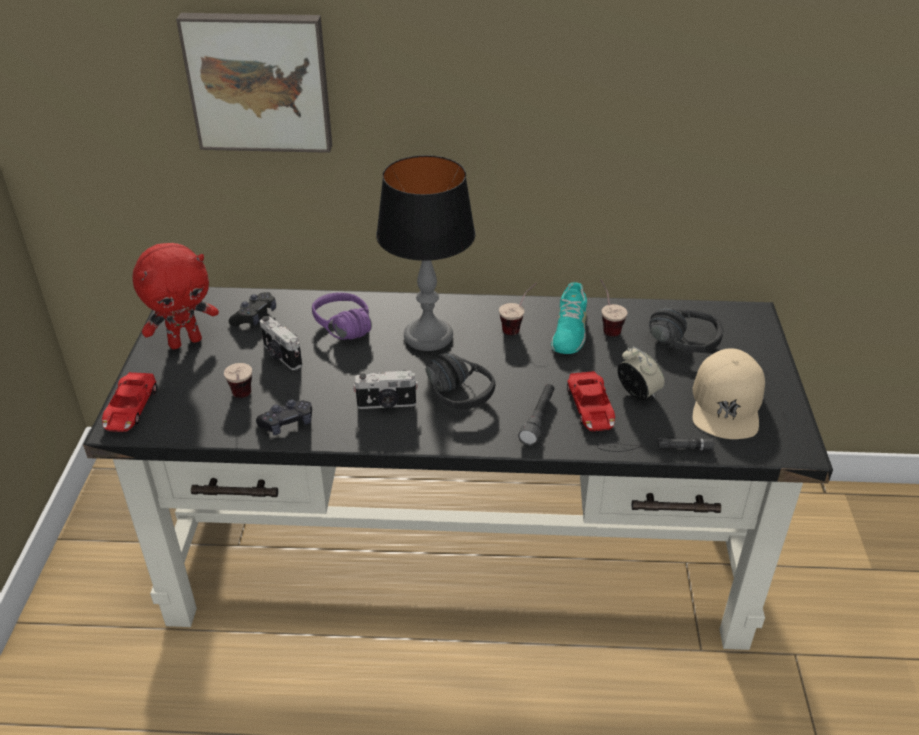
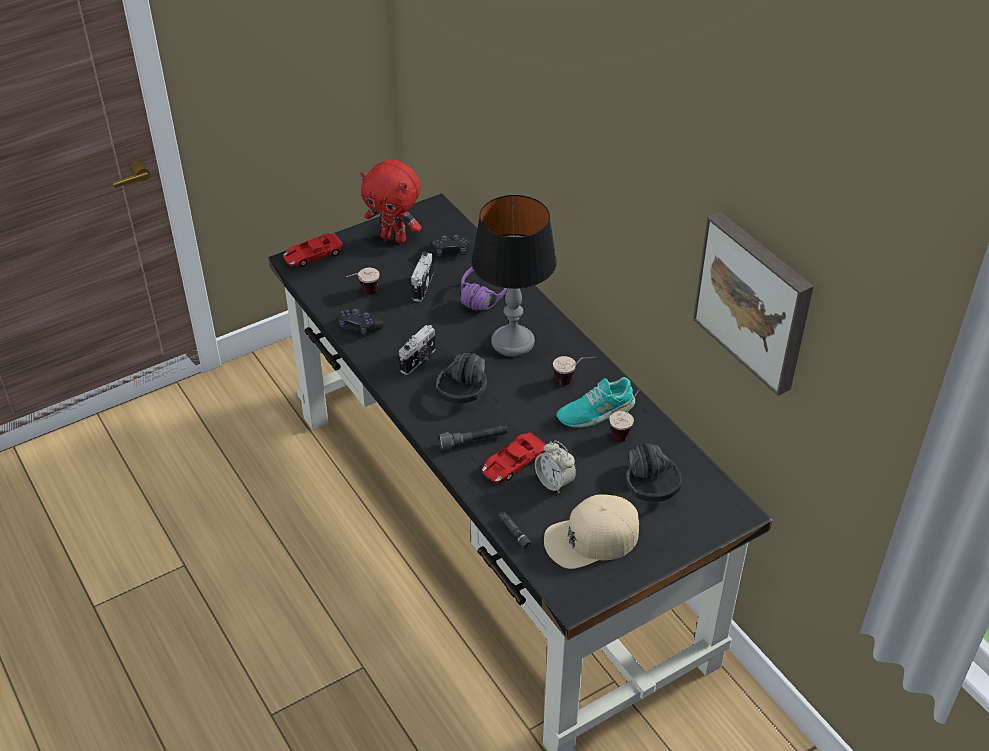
camera: 55 degrees right, 5 degrees up
picture [176,13,332,153] -> picture moved to [693,212,814,396]
camera [353,370,418,409] -> camera turned 105 degrees counterclockwise [399,325,435,375]
alarm clock [617,347,664,400] -> alarm clock turned 120 degrees clockwise [535,440,577,493]

